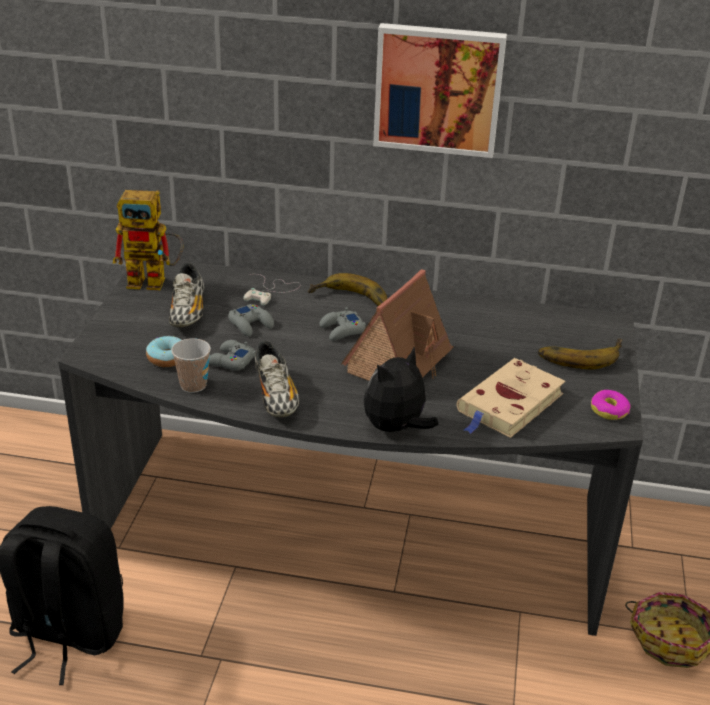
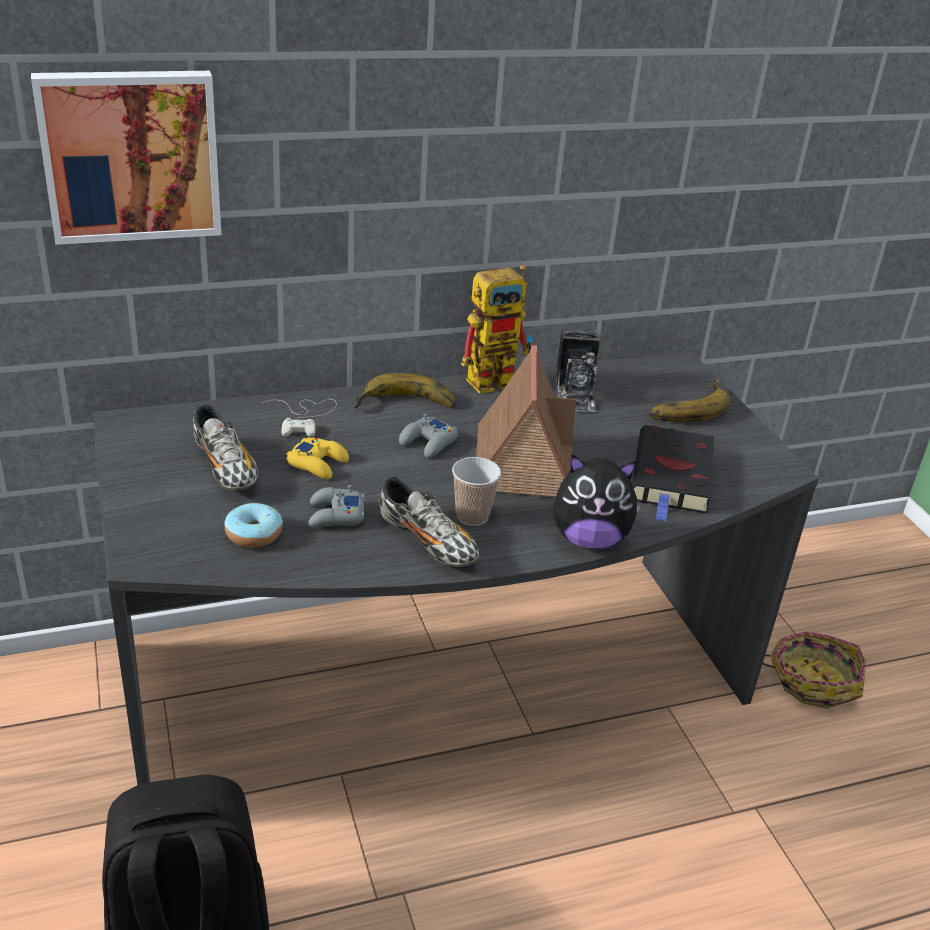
camera: 30 degrees left, 0 degrees up
toy robot [112,190,184,290] -> toy robot moved to [461,265,533,394]
cup [171,338,211,393] -> cup moved to [452,457,501,526]
grey game controller [228,304,274,337] -> yellow game controller [286,437,349,479]
plush toy [364,346,439,434] -> plush toy turned 105 degrees counterclockwise [553,454,642,549]
picture [373,23,507,158] -> picture moved to [31,71,221,245]
beige book [457,358,565,438] -> black book [632,425,714,521]
donut [591,390,631,420] -> none
none -> camera [555,331,601,412]

